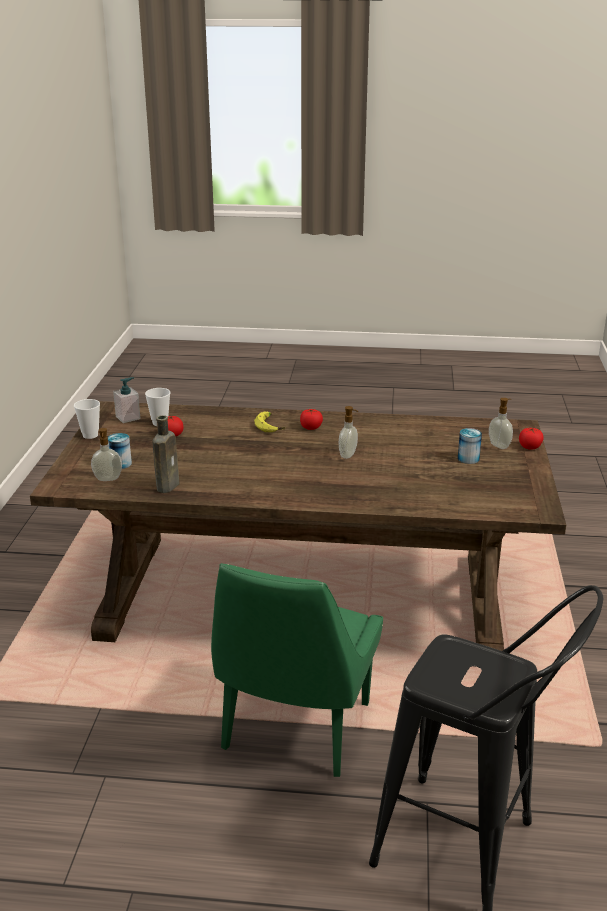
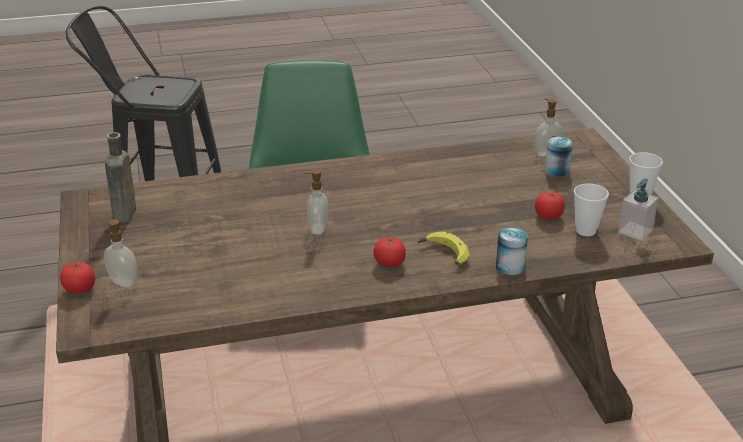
camera: 160 degrees right, 5 degrees up
brown bottle [152,415,180,493] -> brown bottle moved to [105,132,136,223]
can [458,428,482,464] -> can moved to [496,227,528,275]

